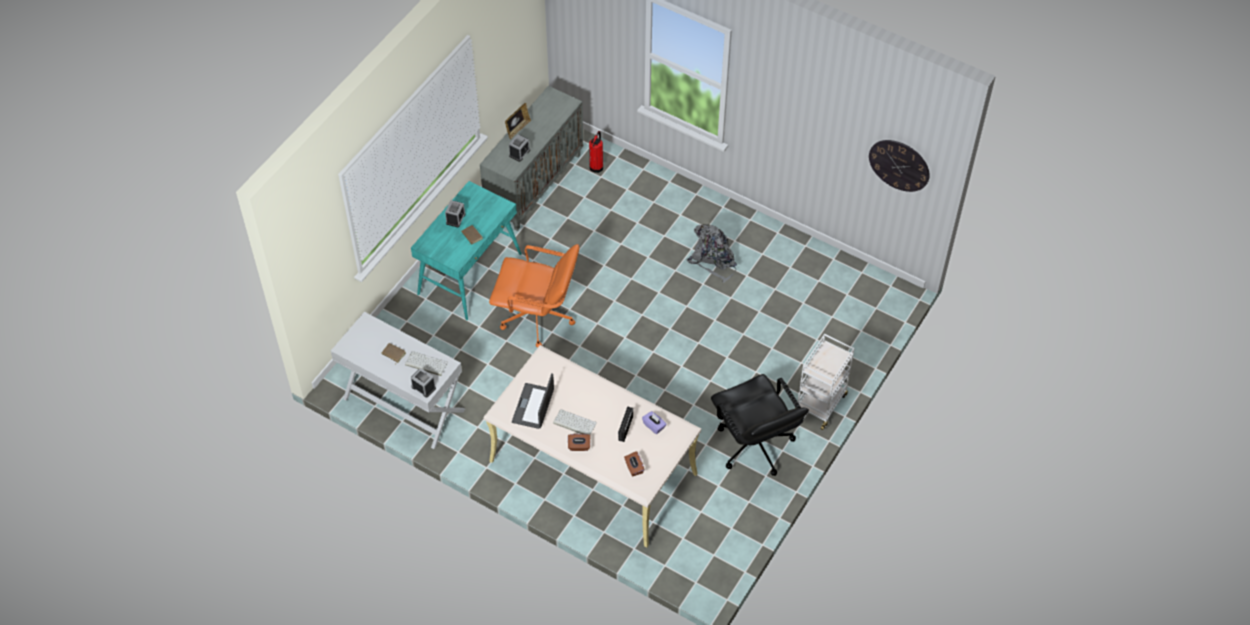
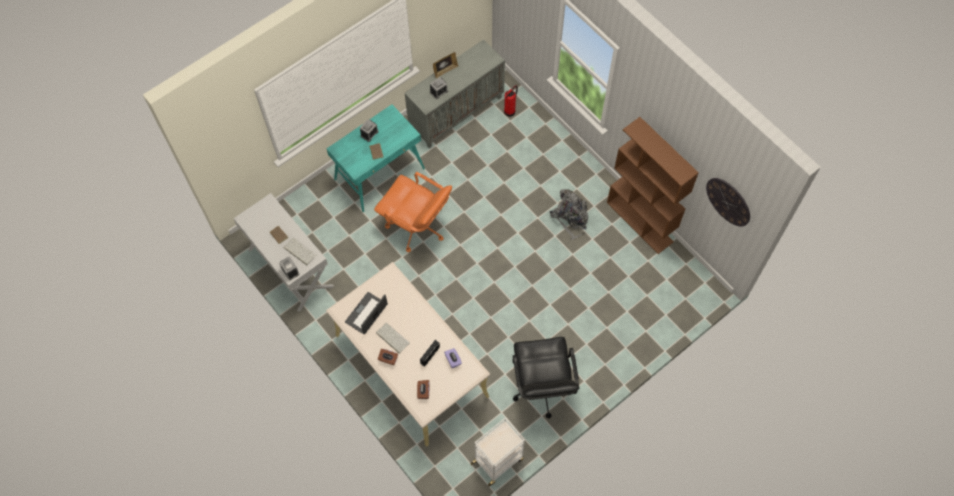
camera: 20 degrees right, 10 degrees up
white cart [795,334,855,430] -> white cart moved to [470,418,525,487]
none -> brown bookcase [607,117,699,254]

